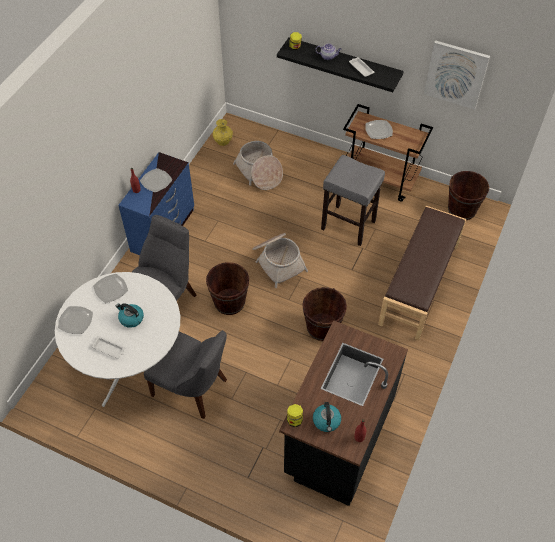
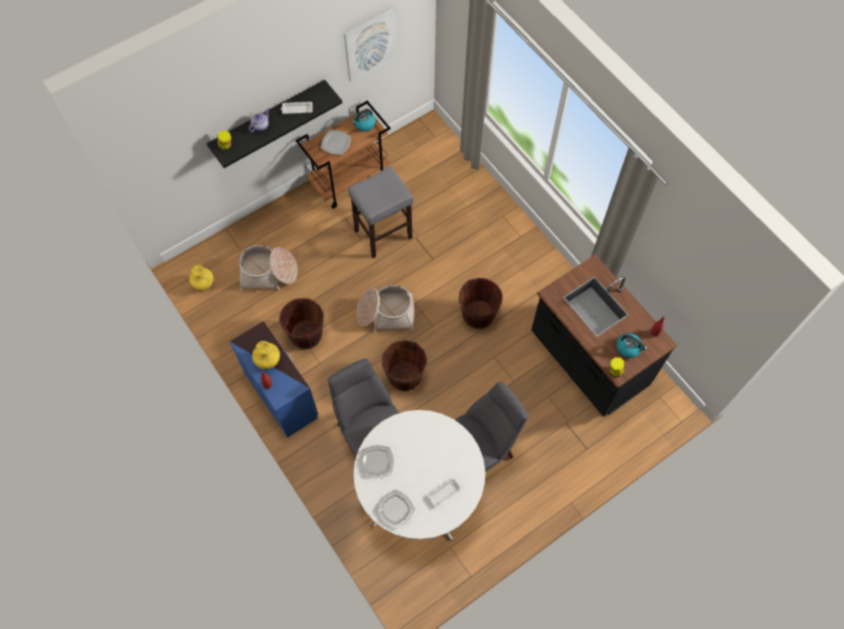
camera: 60 degrees left, 10 degrees up
kettle [116,303,144,328] -> kettle moved to [352,109,376,132]
plate [140,168,172,193] -> yellow vase [252,341,280,369]
brown bench [378,206,466,340] -> none
brown bucket [448,171,489,220] -> brown bucket moved to [279,298,324,349]

